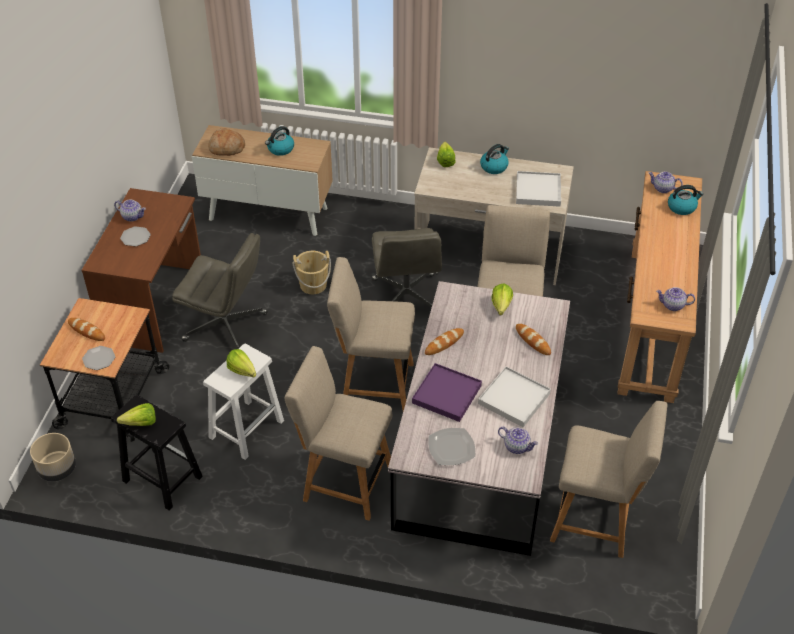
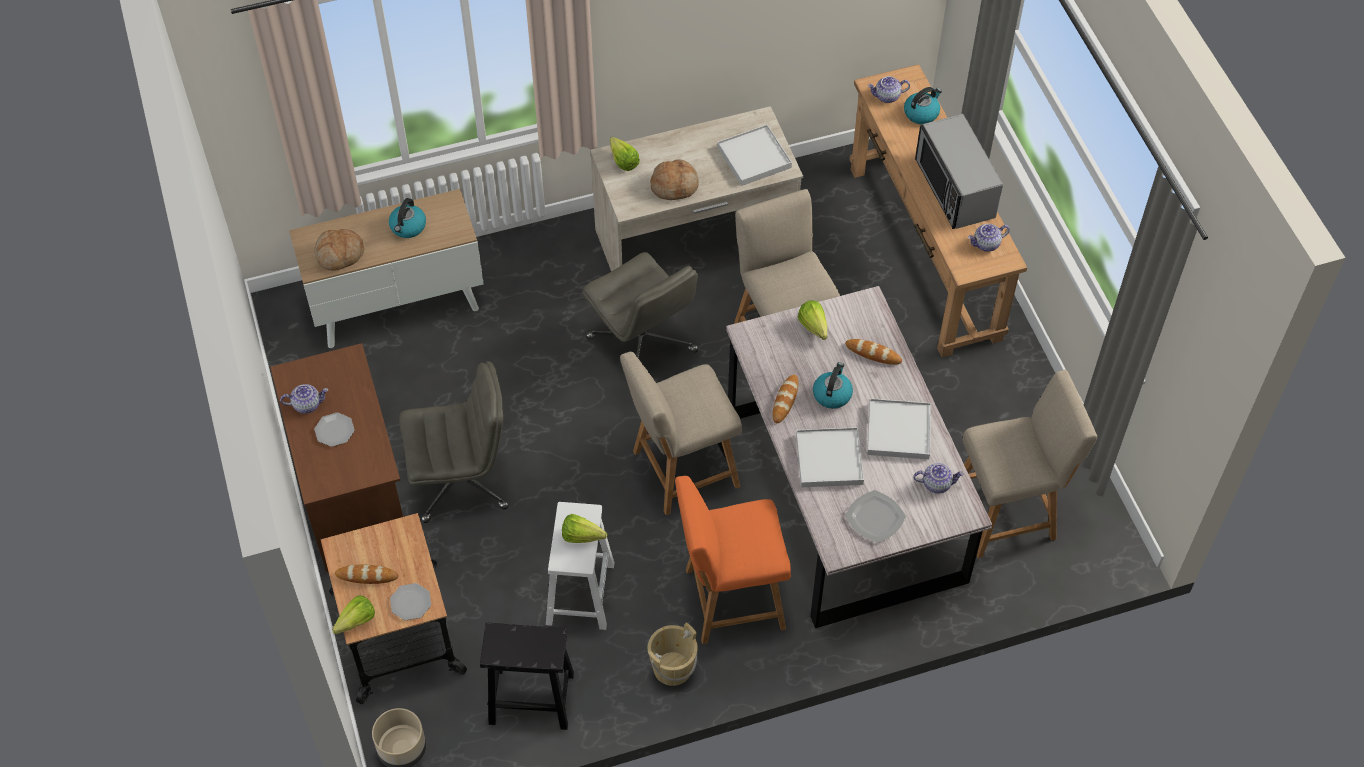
camera: 30 degrees left, 10 degrees up
lettuce [117,403,156,426] -> lettuce moved to [332,595,375,634]
beige chair [285,346,393,521] -> orange chair [675,476,791,644]
beige bucket [293,251,331,294] -> beige bucket moved to [648,622,698,686]
purple tray [412,363,482,422] -> white tray [796,427,864,487]
kettle [480,144,509,174] -> kettle moved to [813,362,853,409]
none -> bread [650,159,699,200]
none -> microwave [915,114,1003,229]

